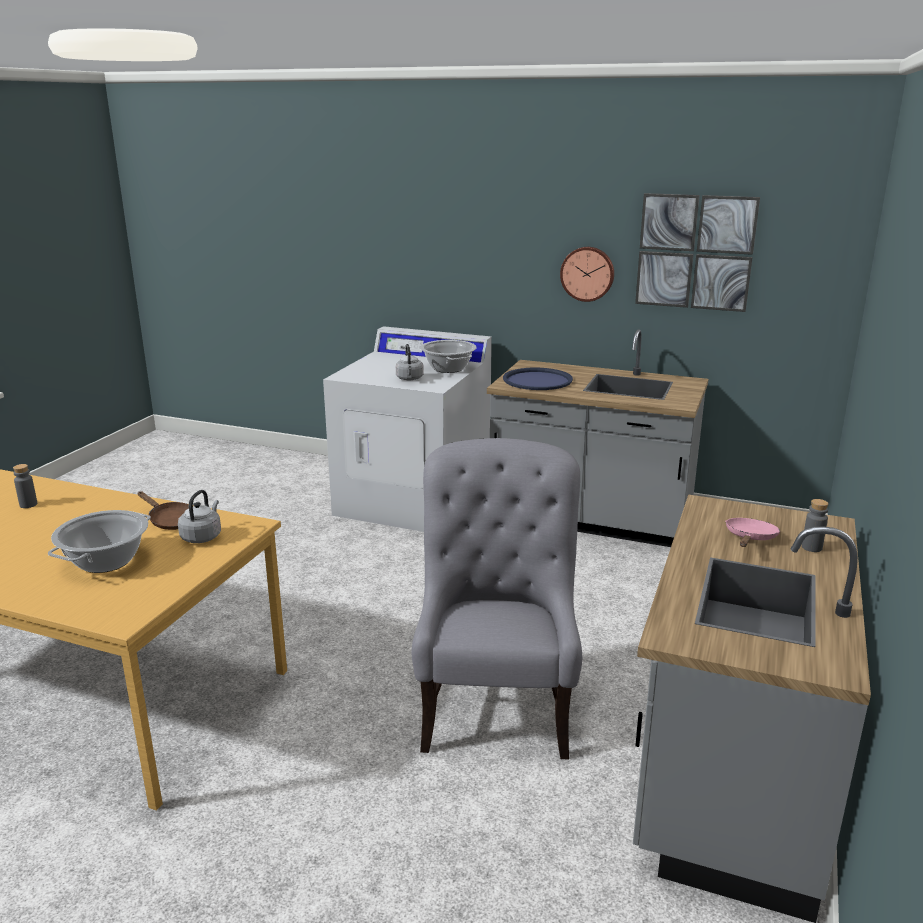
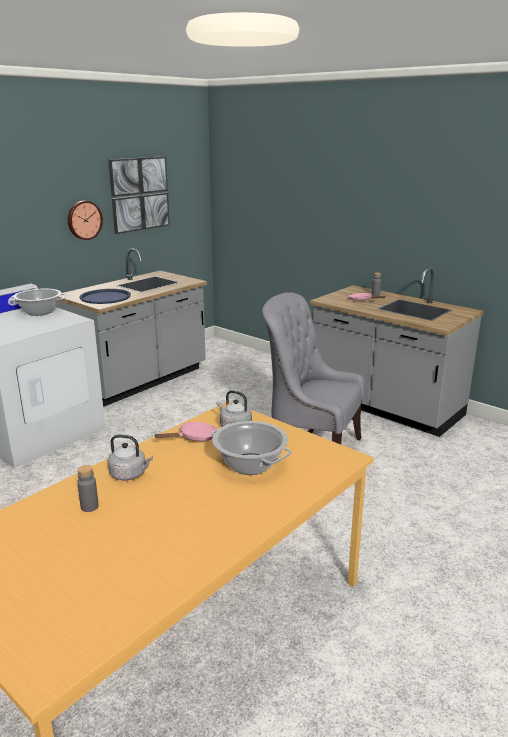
camera: 70 degrees left, 0 degrees up
brown frying pan [137,491,189,530] -> pink frying pan [154,422,217,442]
grey kettle [396,344,424,381] -> grey kettle moved to [108,435,153,480]

